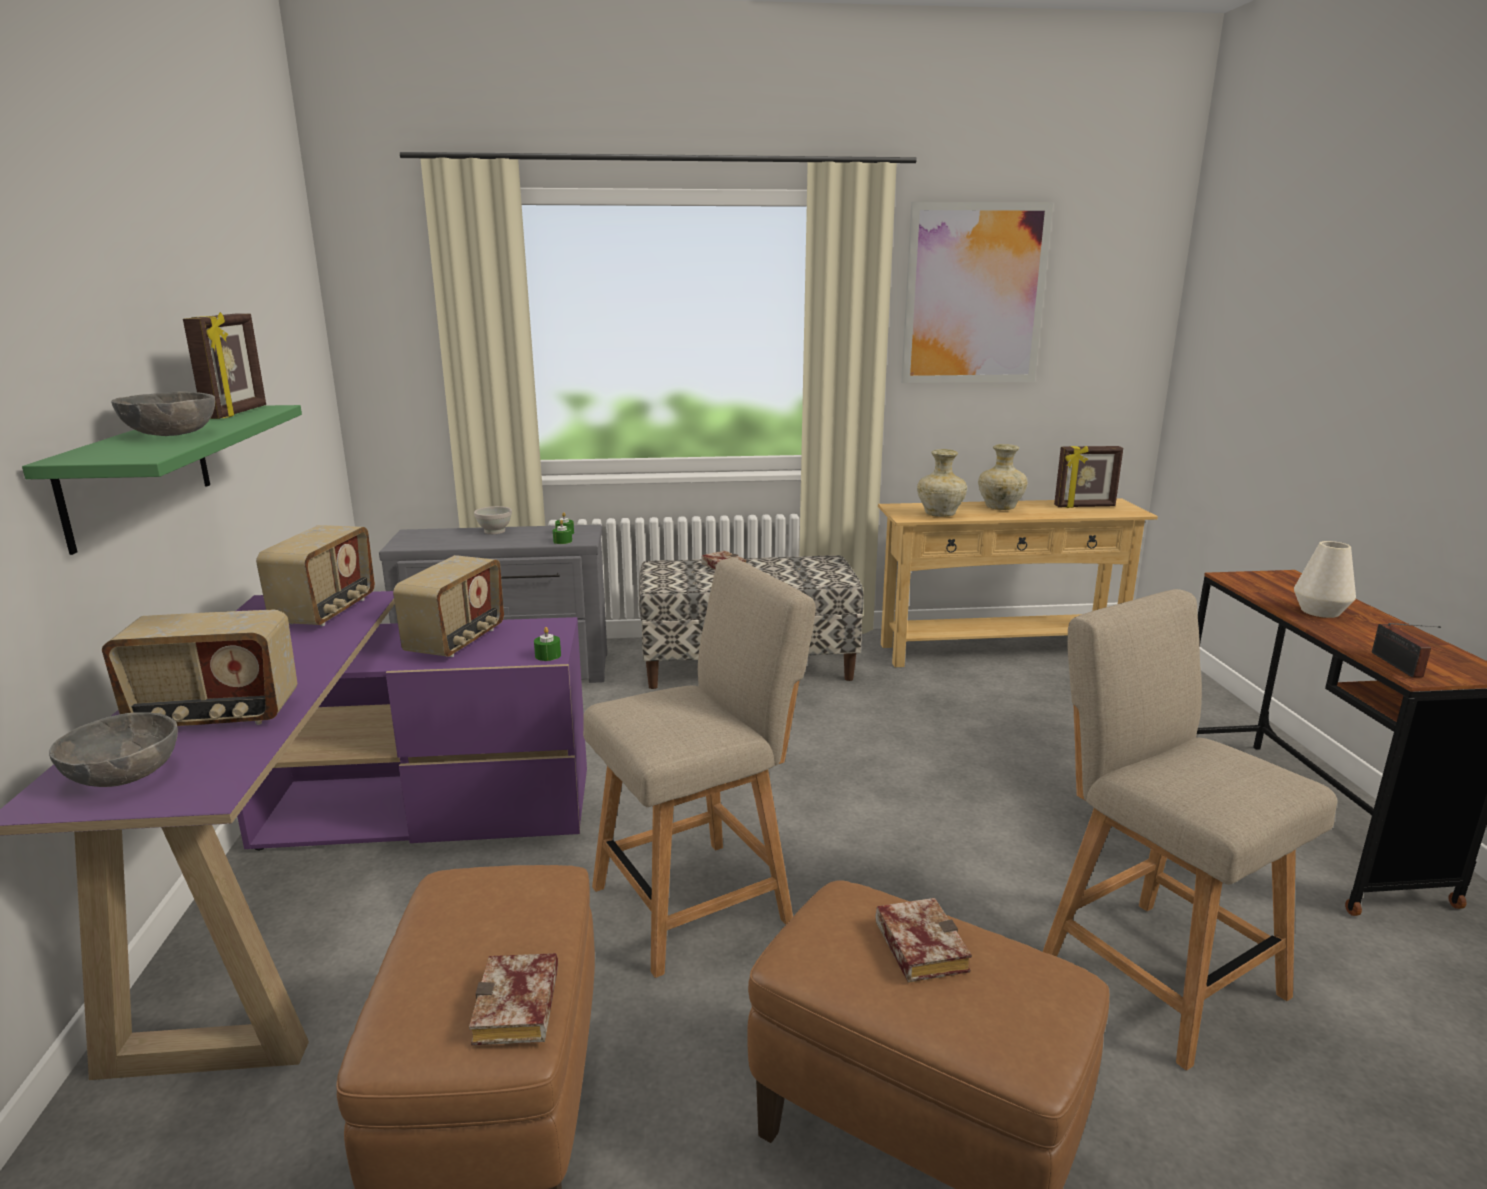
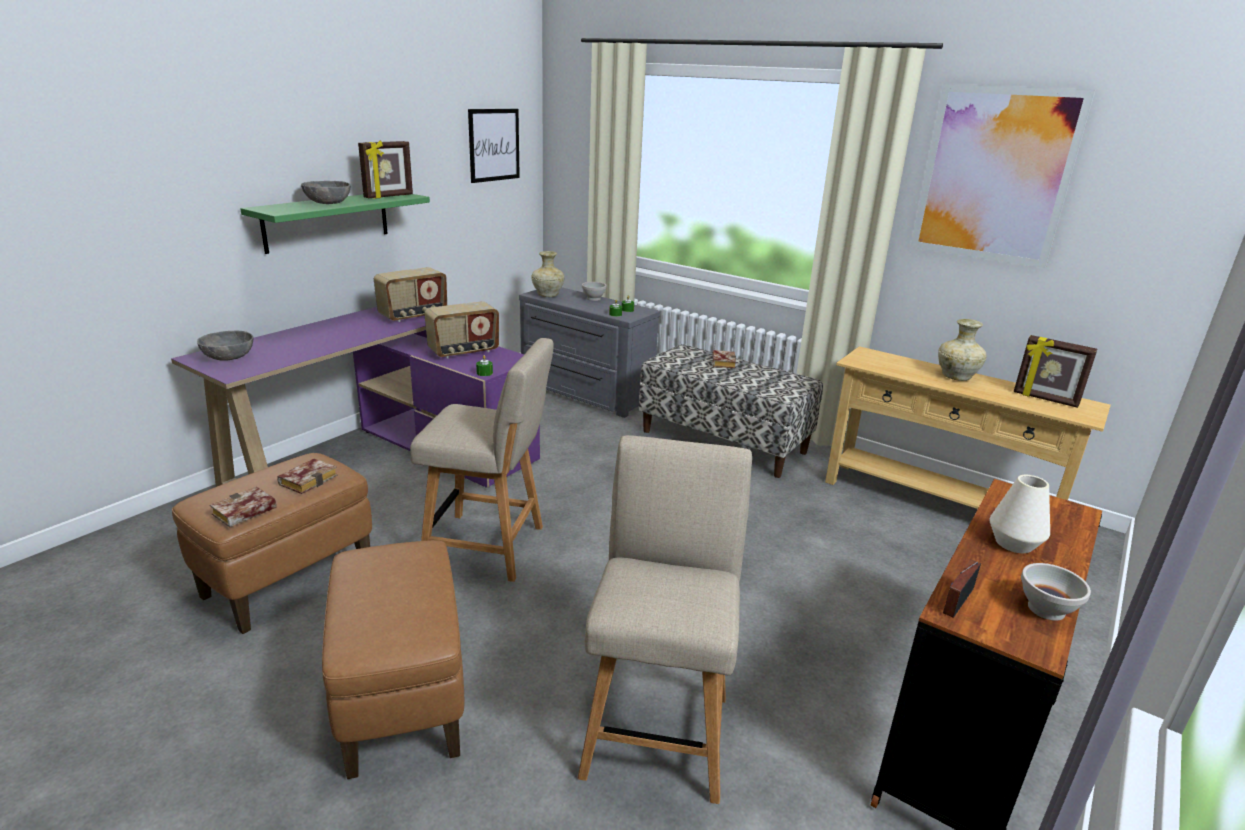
camera: 40 degrees right, 5 degrees up
radio [102,610,298,726] -> none
book [876,898,972,983] -> book moved to [277,458,337,494]
beige vase [917,449,967,517] -> beige vase moved to [531,251,564,297]
none -> picture [468,109,520,183]
none -> white bowl [1021,563,1091,621]

